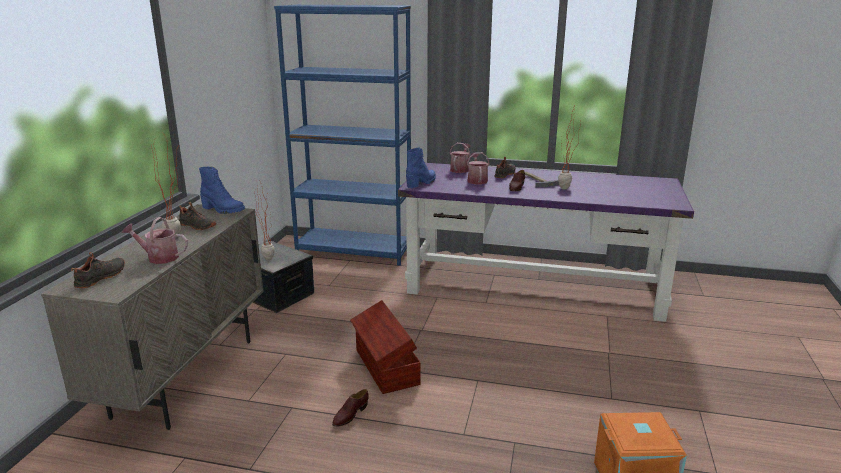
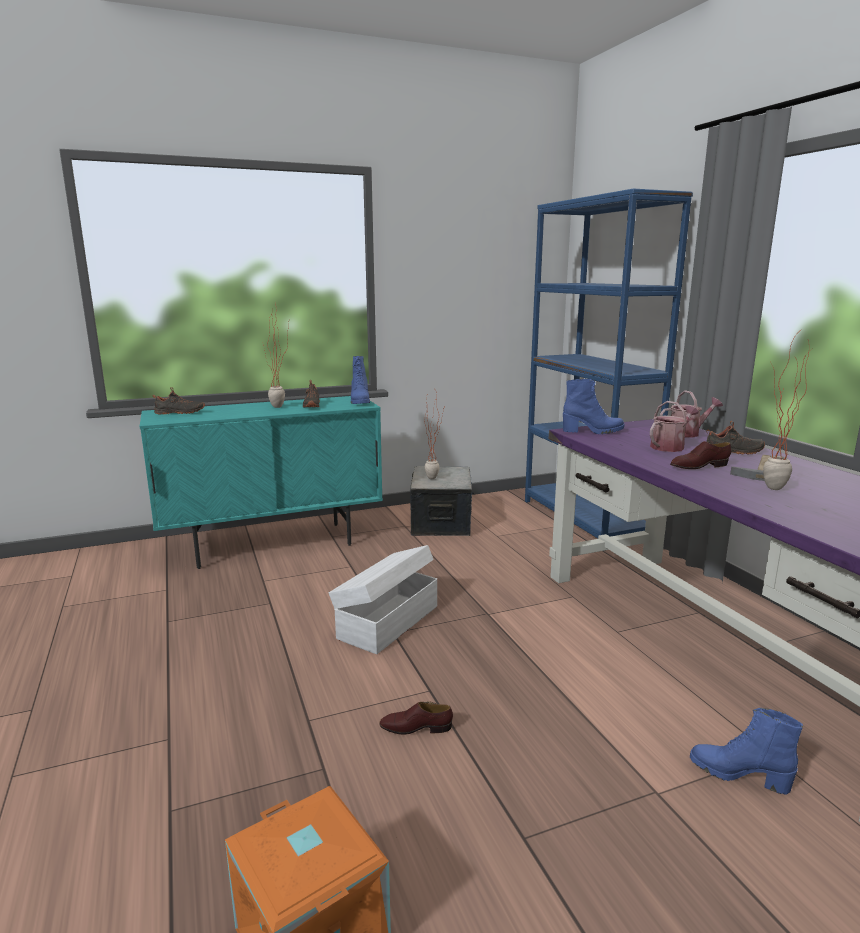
camera: 55 degrees right, 5 degrees down
beige cabinet [41,204,264,430] -> turquoise cabinet [140,396,383,569]
watering can [122,217,188,264] -> none
brown shoe [332,389,369,427] -> brown shoe moved to [379,701,453,735]
brown storage box [350,300,421,394] -> white storage box [329,545,437,654]
none -> blue boot [690,708,803,795]

